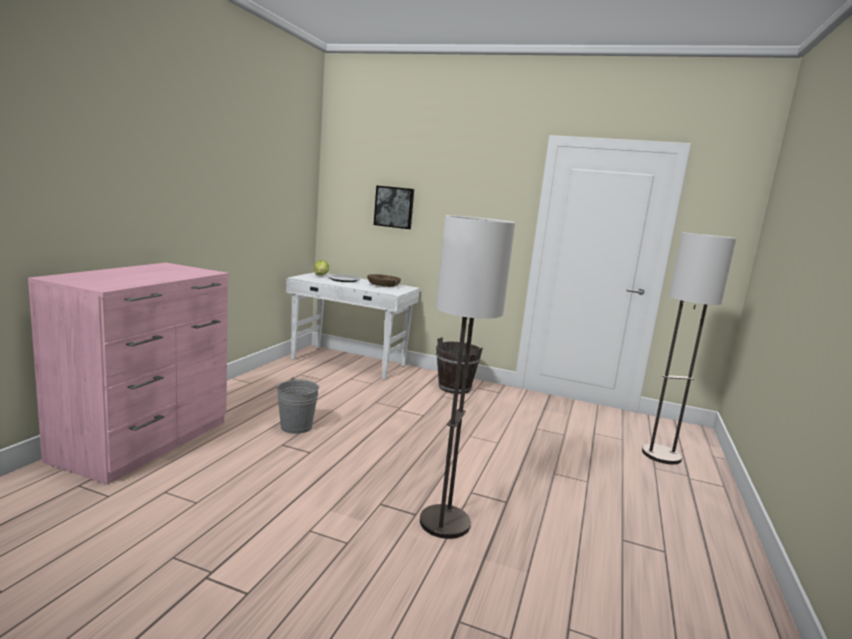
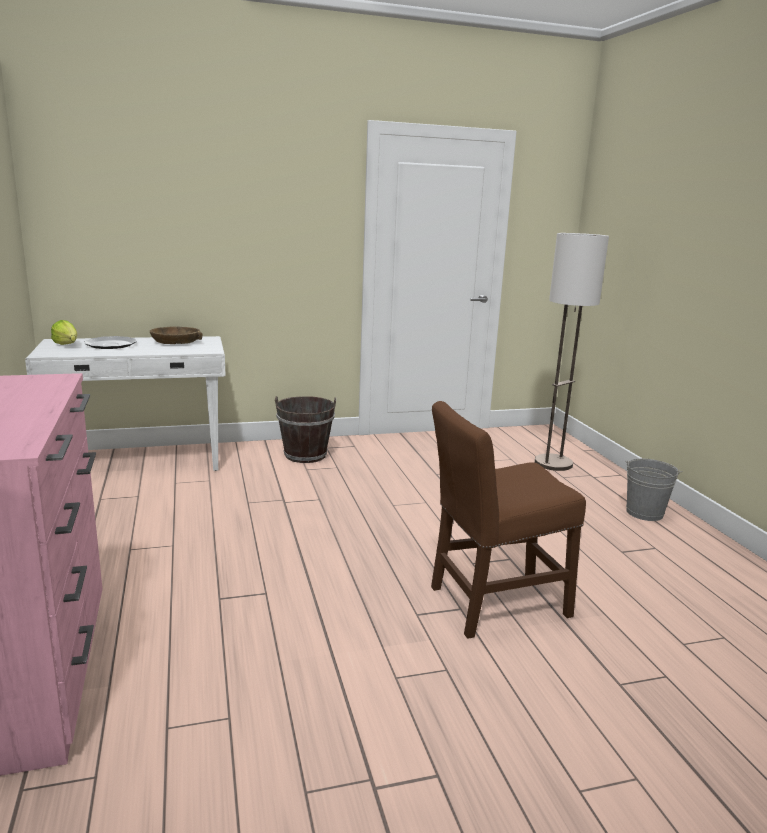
camera: 35 degrees left, 5 degrees up
grey bucket [277,377,319,434] -> grey bucket moved to [625,458,682,521]
picture [374,185,414,229] -> none
floor lamp [420,215,515,539] -> brown chair [431,401,586,639]

